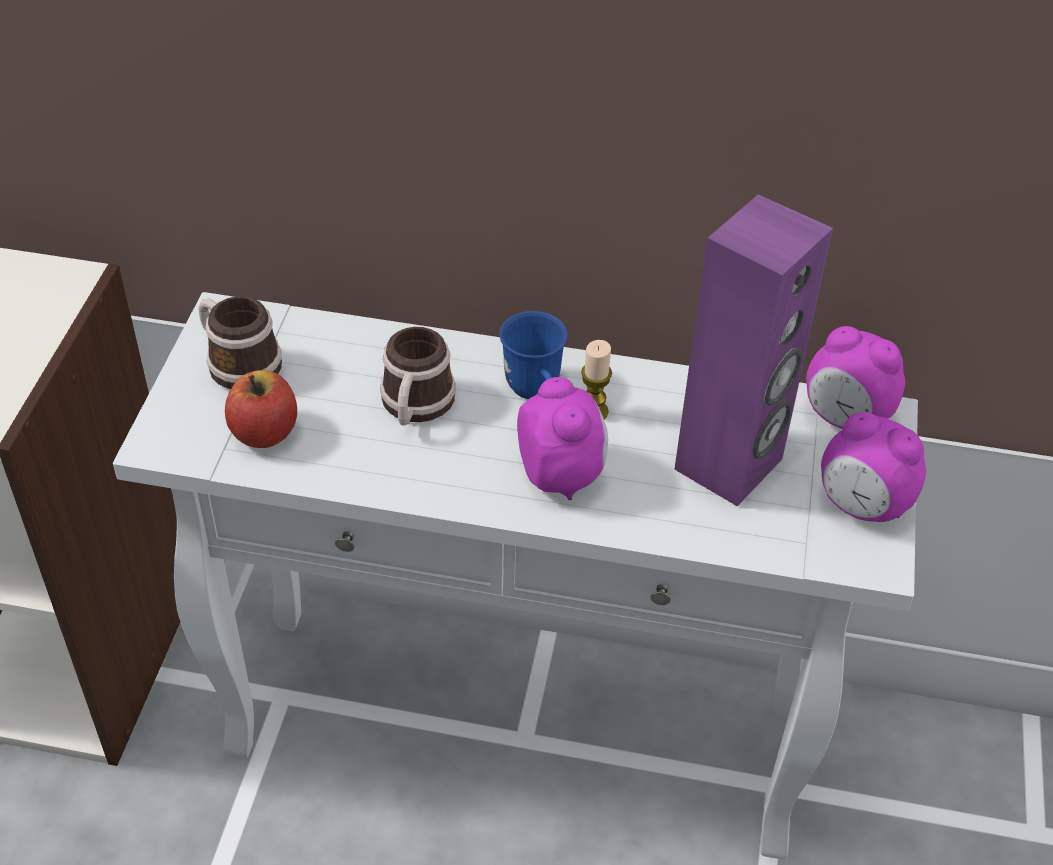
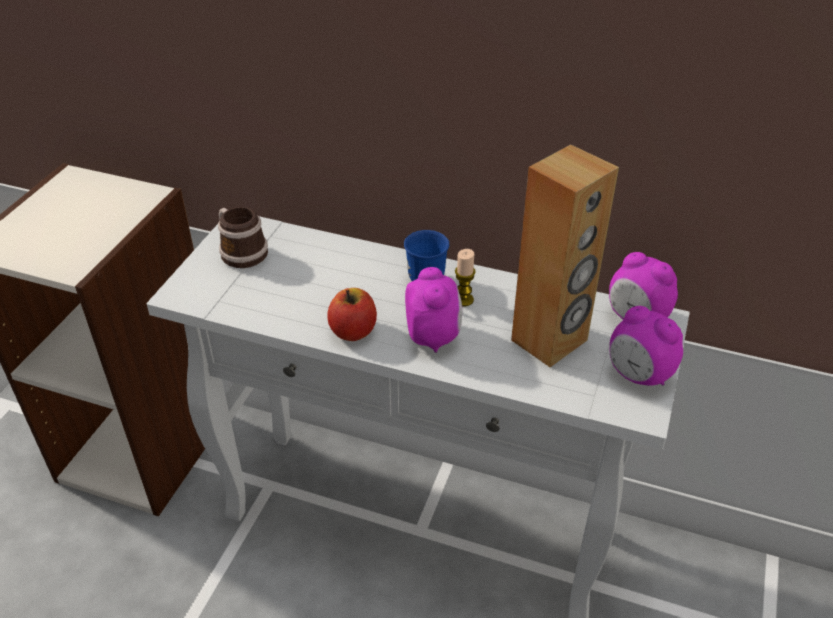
camera: 10 degrees right, 5 degrees down
apple [225,370,297,448] -> apple moved to [327,288,377,341]
mug [380,327,456,425] -> none
purple speaker [674,195,833,506] -> brown speaker [511,144,619,367]

